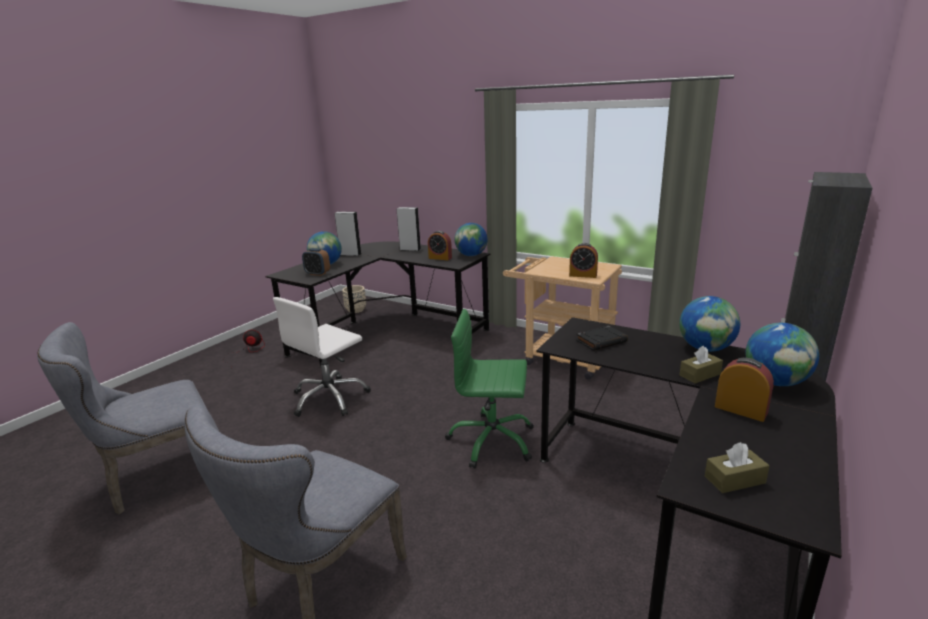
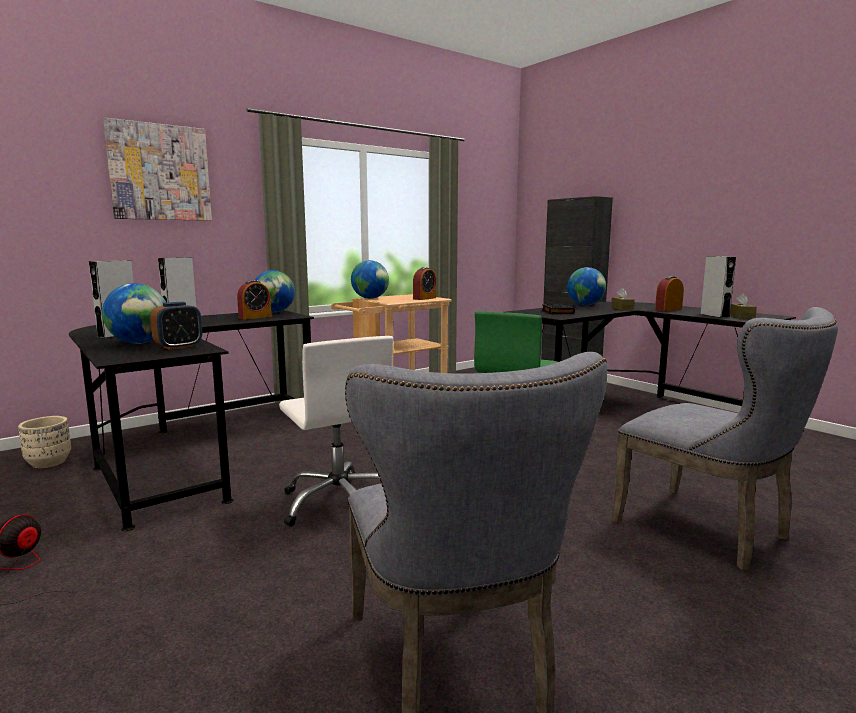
camera: 70 degrees left, 10 degrees down
globe [746,323,819,386] -> globe moved to [351,260,389,299]
none -> picture [103,118,212,221]
none -> grey speaker [700,256,736,318]

